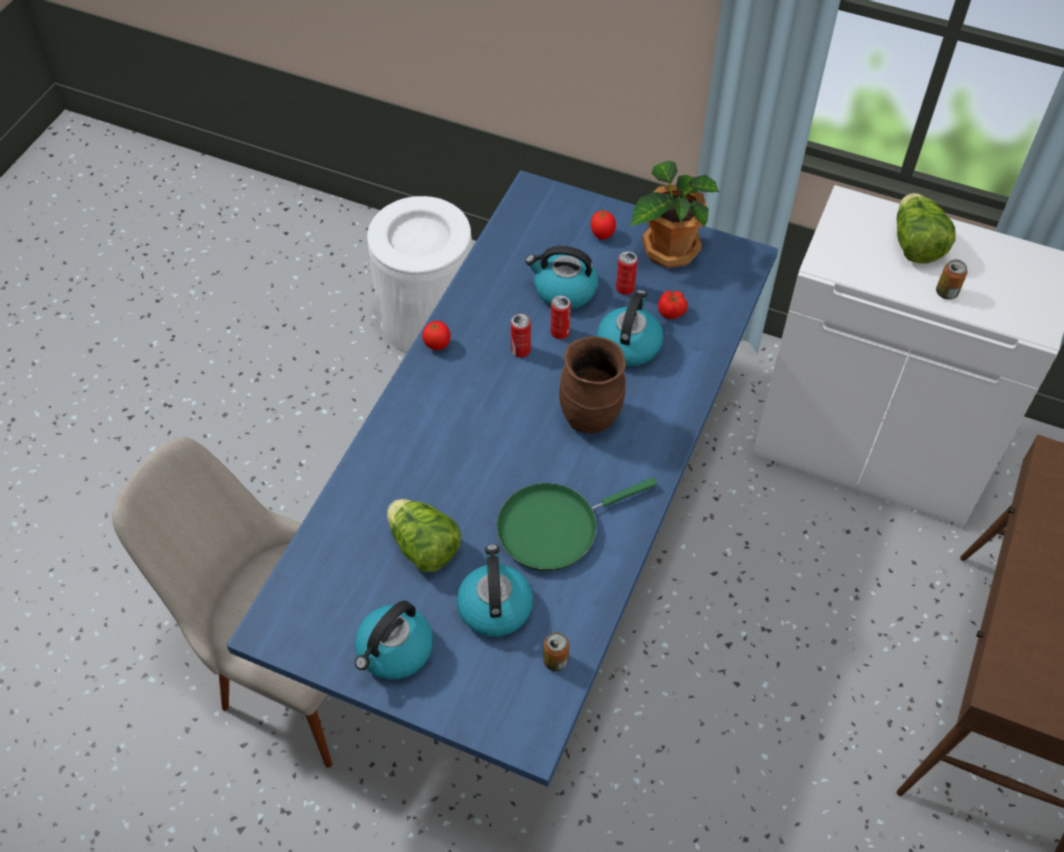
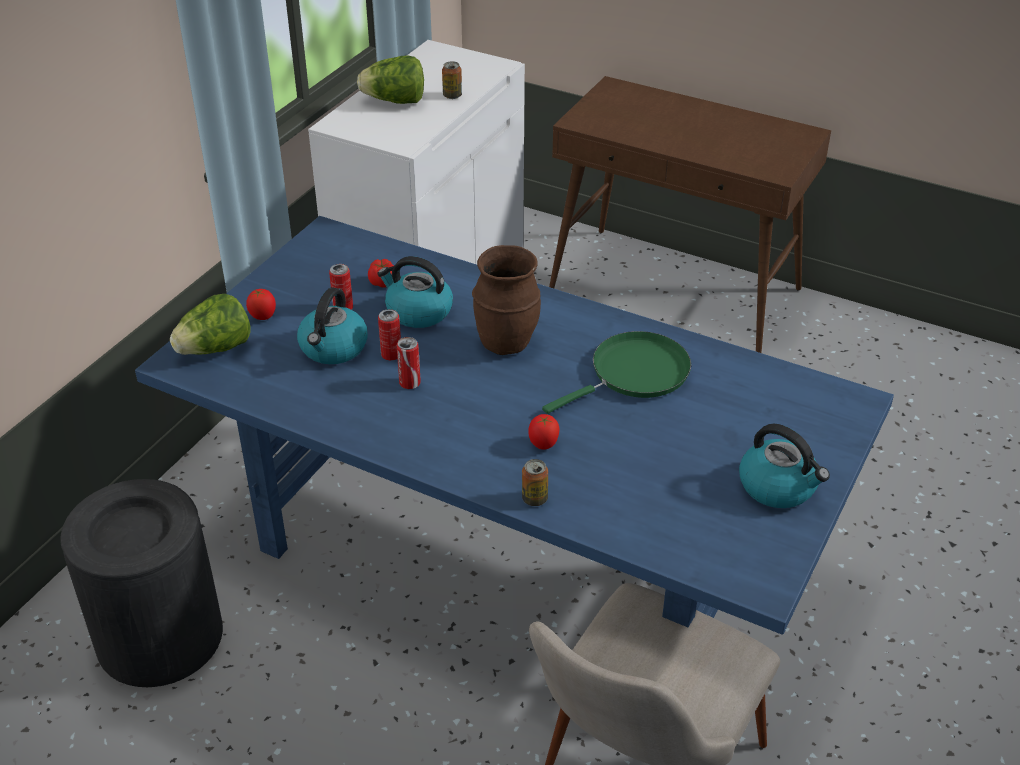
camera: 85 degrees left, 15 degrees down
white trash can [367,196,473,353] -> black trash can [61,479,223,687]
lettuce [387,499,461,572] -> lettuce moved to [170,294,251,355]
tomato [422,321,450,350] -> tomato moved to [528,414,560,450]
kettle [457,544,533,637] -> none
green frying pan [496,477,657,571] -> green frying pan turned 105 degrees counterclockwise [542,331,691,414]
can [543,632,569,671] -> can moved to [522,459,548,506]
potted plant [631,161,719,268] -> none

